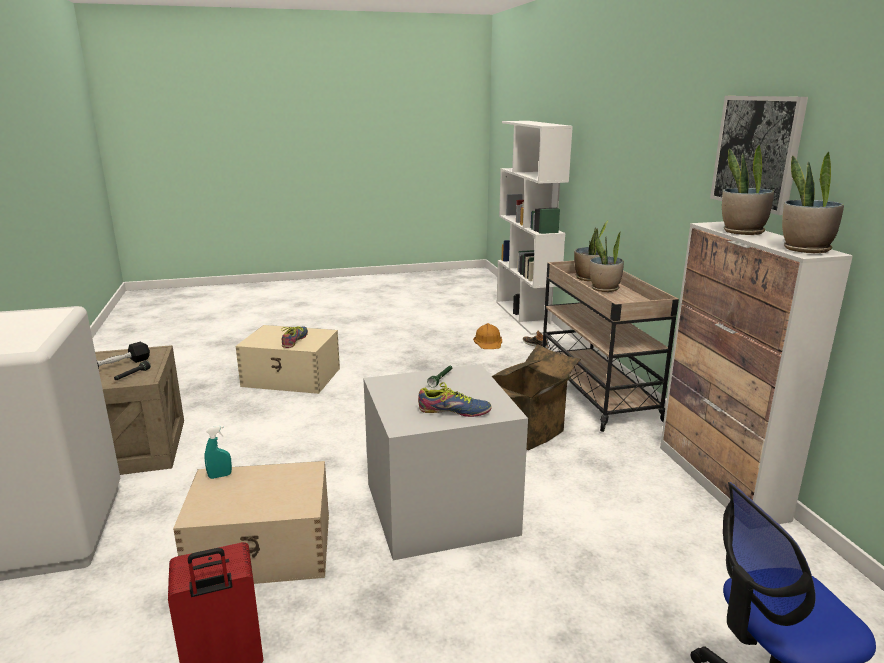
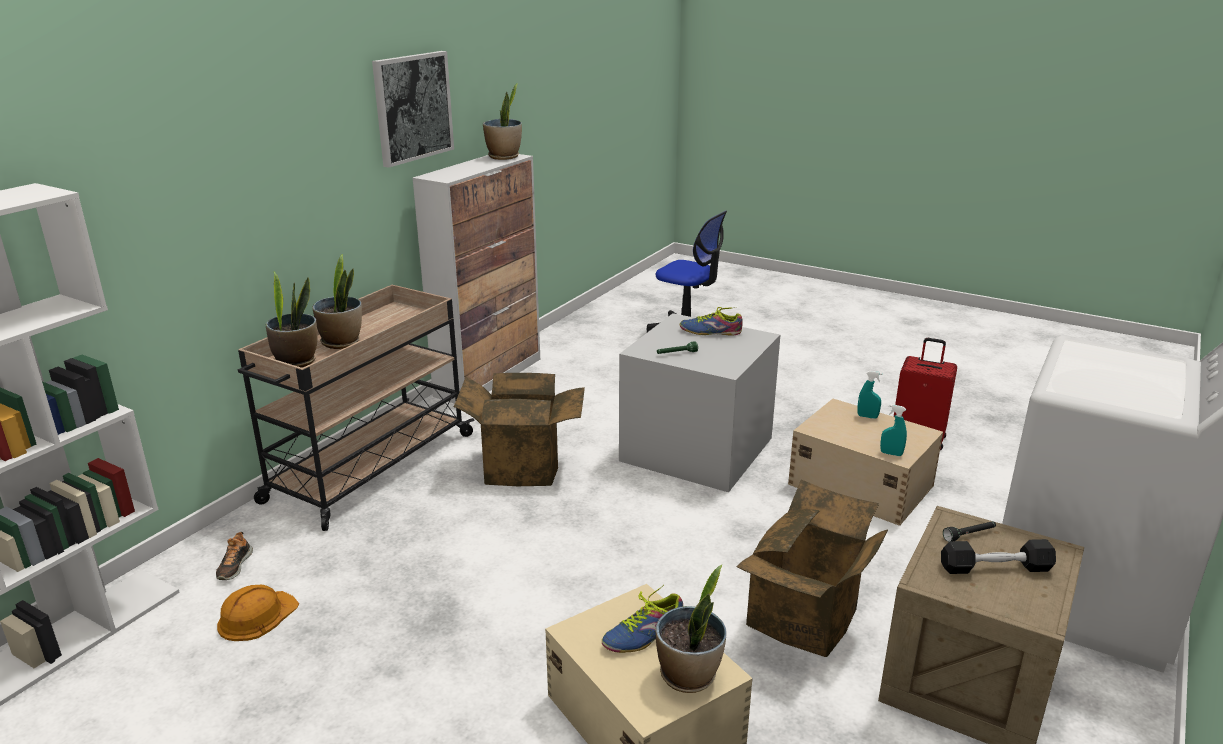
camera: 135 degrees left, 5 degrees up
shoe [418,382,492,417] -> shoe turned 45 degrees counterclockwise [680,307,743,335]
potted plant [722,144,774,235] -> potted plant moved to [655,565,727,693]
none -> cardboard box [736,479,888,657]
none -> turquoise spray bottle [857,371,882,419]

